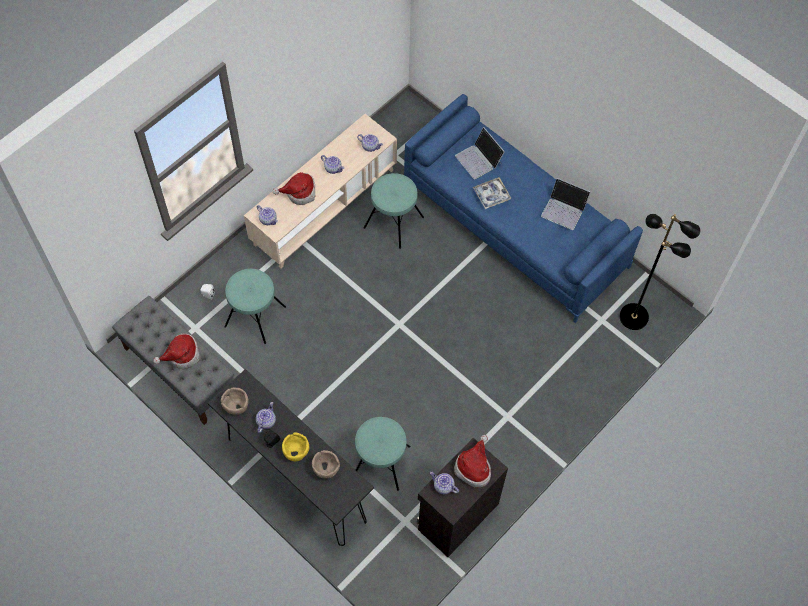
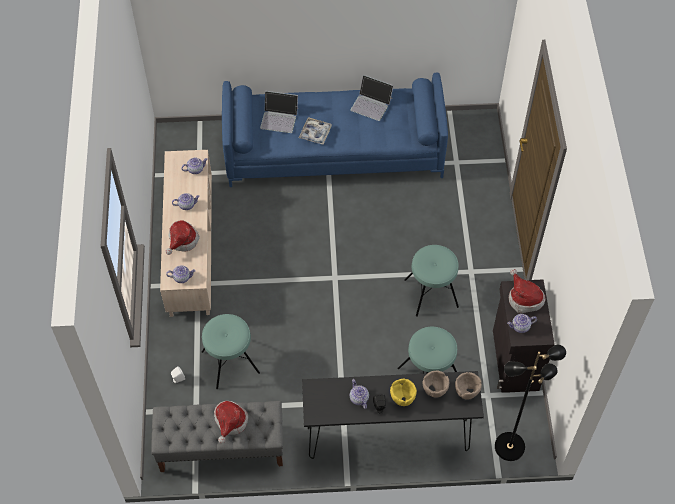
camera: 45 degrees left, 5 degrees down
brown bowl [221,387,249,415] -> brown bowl moved to [455,372,482,400]
turquoise stool [364,173,424,249] -> turquoise stool moved to [404,245,459,317]
laptop [541,178,590,230] -> laptop turned 45 degrees clockwise [350,75,394,121]
black floor lamp [620,214,701,330] -> black floor lamp moved to [495,345,566,461]

